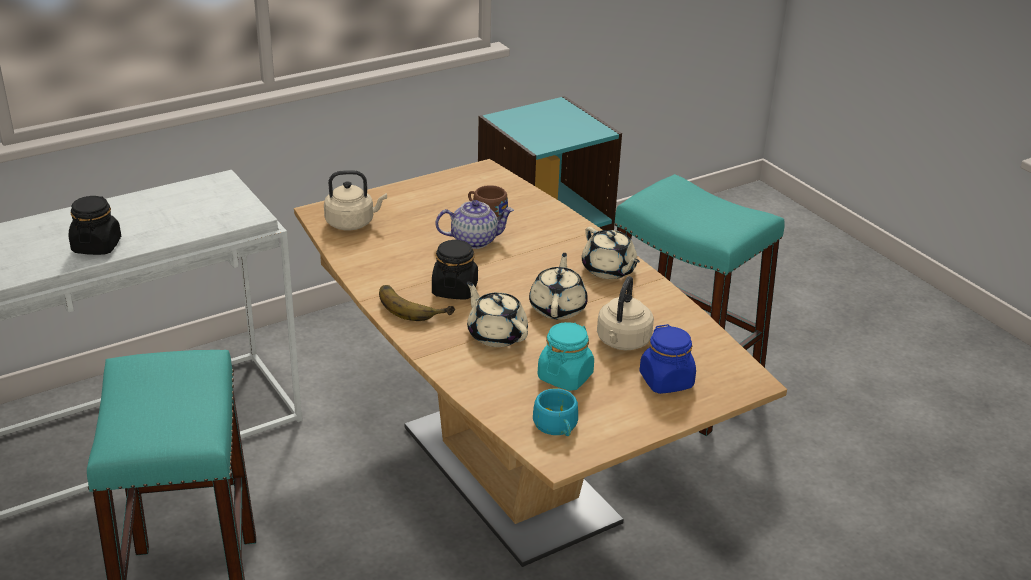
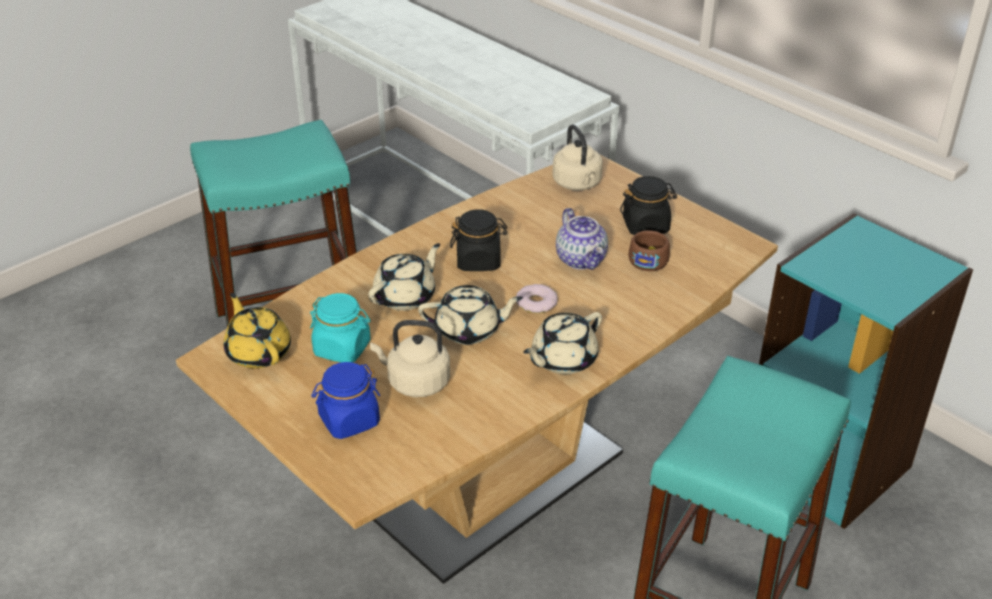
camera: 80 degrees right, 5 degrees up
black jar [69,196,121,255] -> black jar moved to [620,176,677,235]
banana [379,285,455,321] -> none
turquoise cup [533,388,578,436] -> yellow teapot [224,293,291,368]
none -> donut [516,284,558,313]

